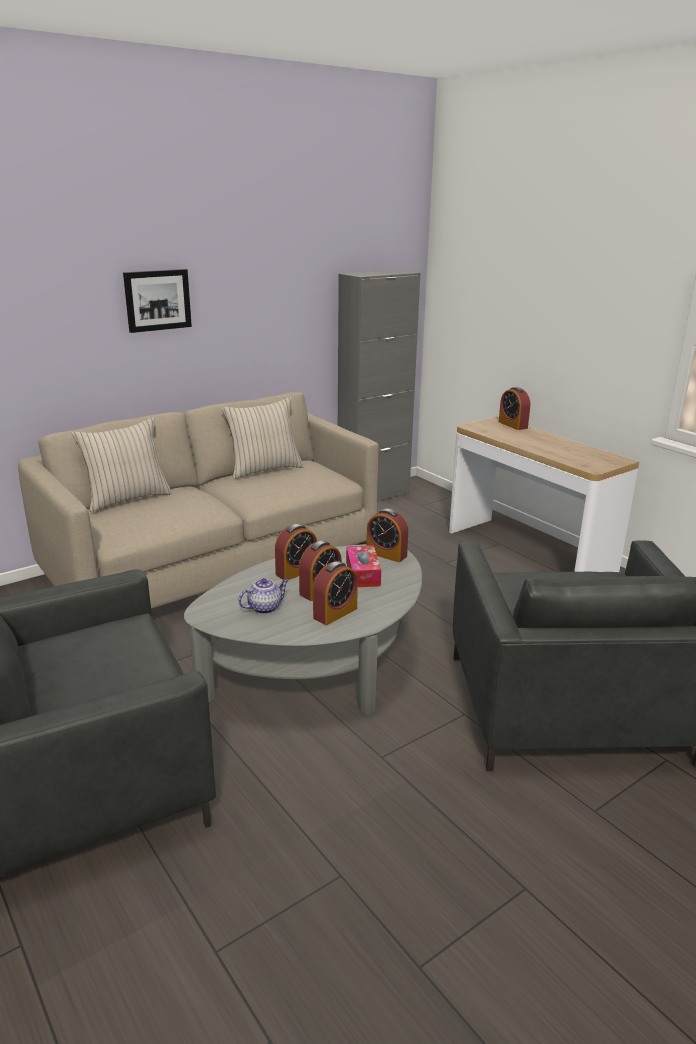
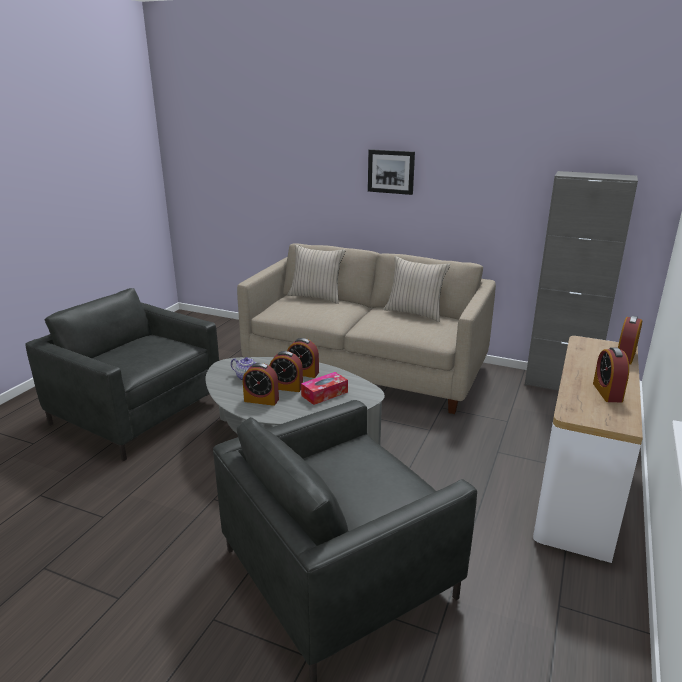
camera: 60 degrees right, 0 degrees up
alarm clock [367,509,408,562] -> alarm clock moved to [593,347,629,402]

